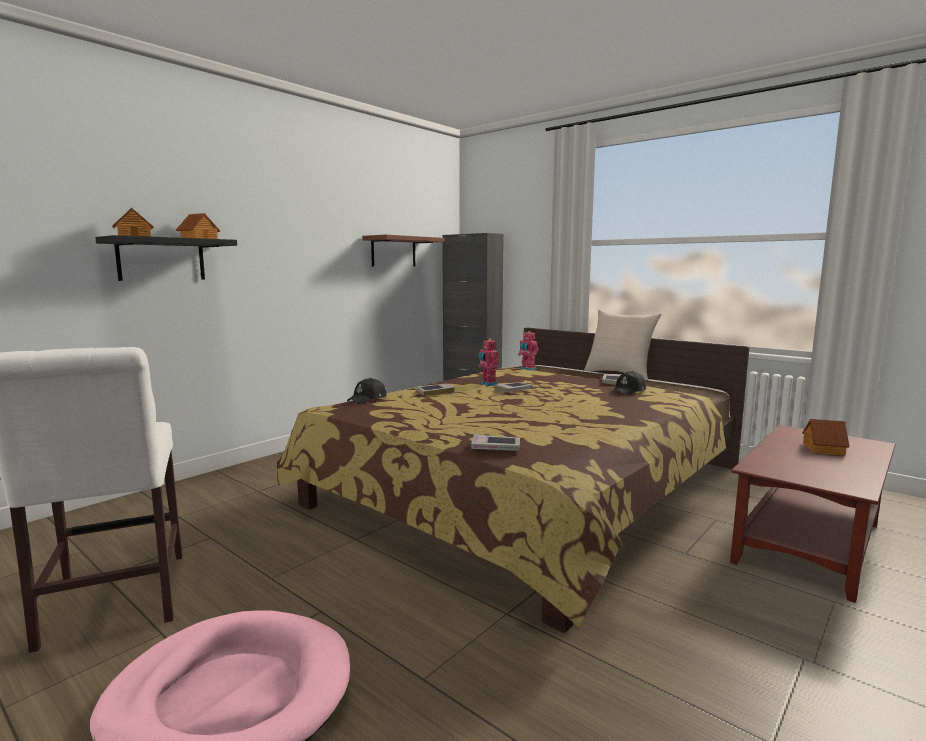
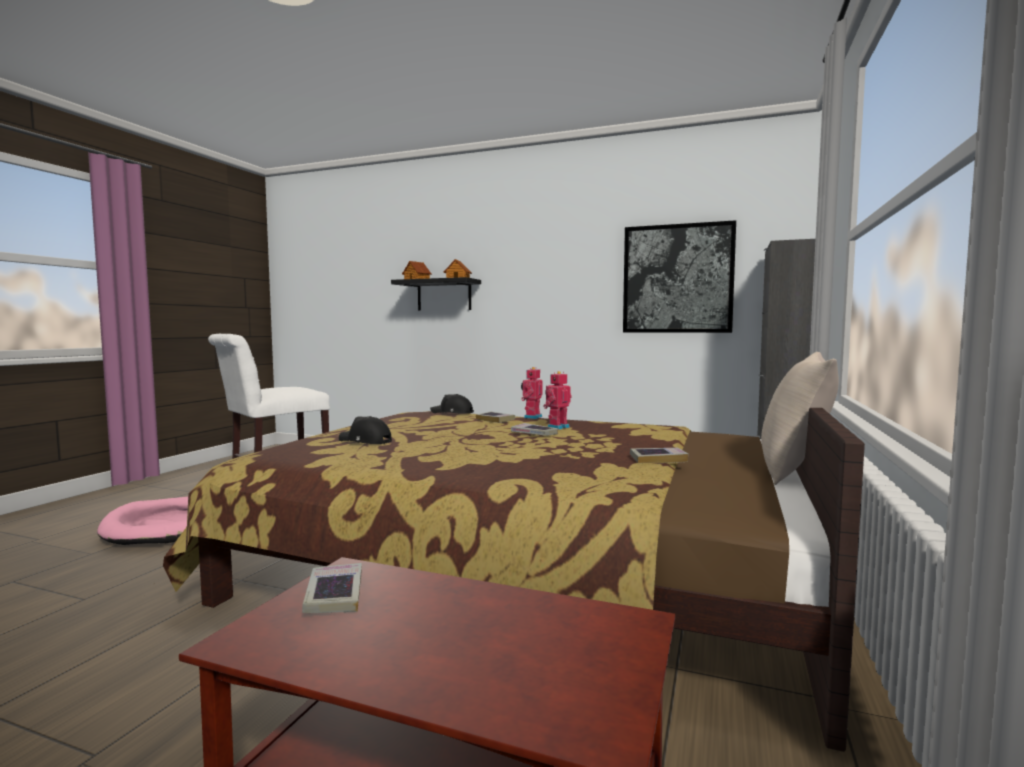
camera: 70 degrees right, 5 degrees down
brown shelf [362,235,445,266] -> picture [623,220,736,333]
book [471,434,520,451] -> book moved to [302,563,362,613]
toy robot [518,331,539,370] -> toy robot moved to [521,367,542,419]
black cap [613,371,646,395] -> black cap moved to [339,416,392,444]
toy house [802,419,850,456] -> none

